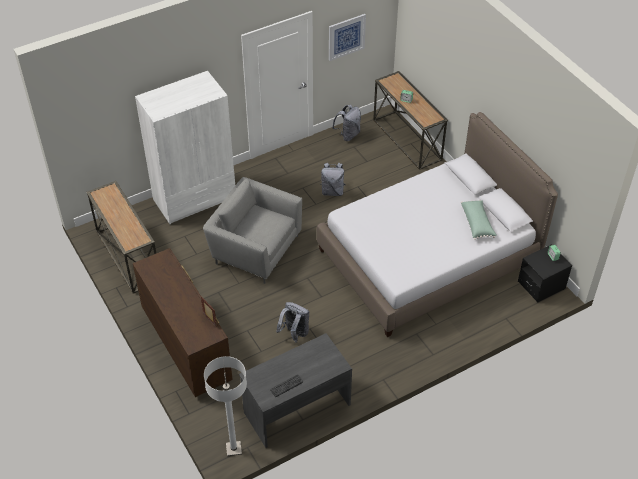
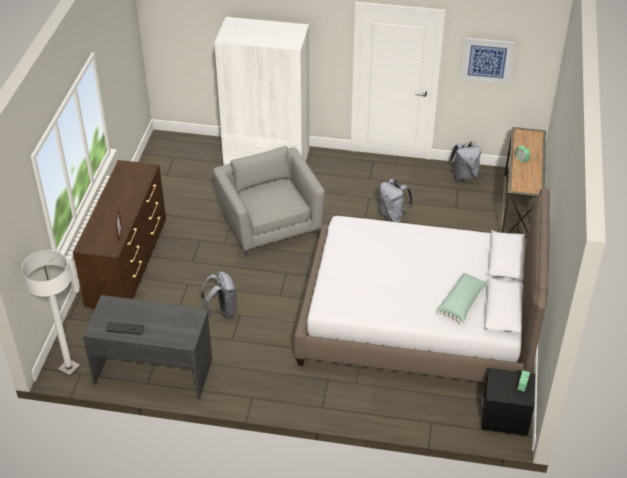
camera: 40 degrees right, 5 degrees down
console table [87,181,156,294] -> none

